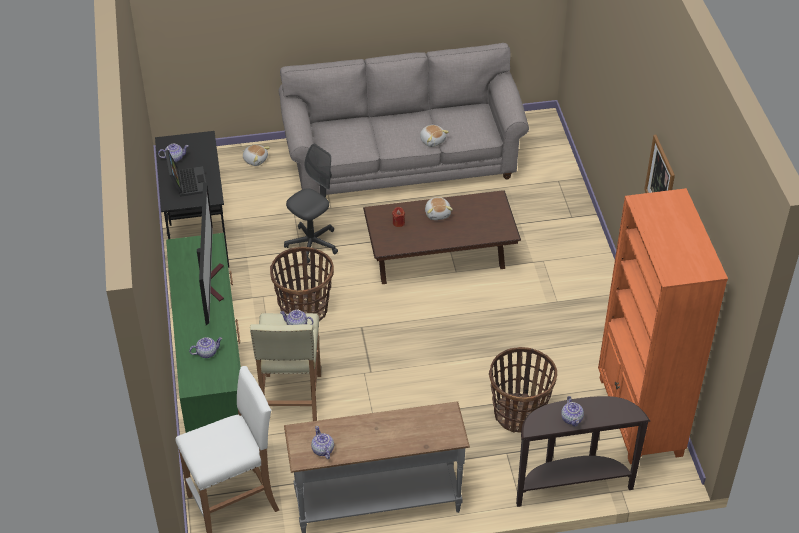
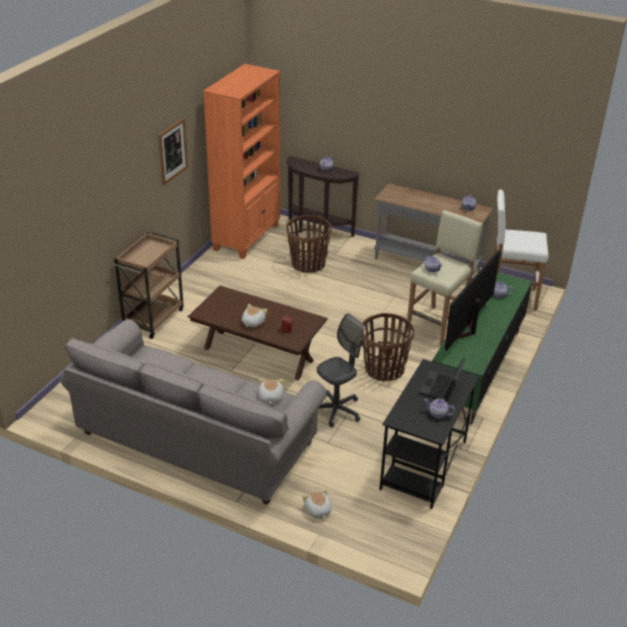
camera: 145 degrees left, 10 degrees down
grey office chair [284,144,338,263] -> grey office chair turned 150 degrees clockwise [317,313,364,428]
plush toy [420,125,449,147] -> plush toy moved to [259,378,284,404]
none -> brown cart [113,232,184,339]

